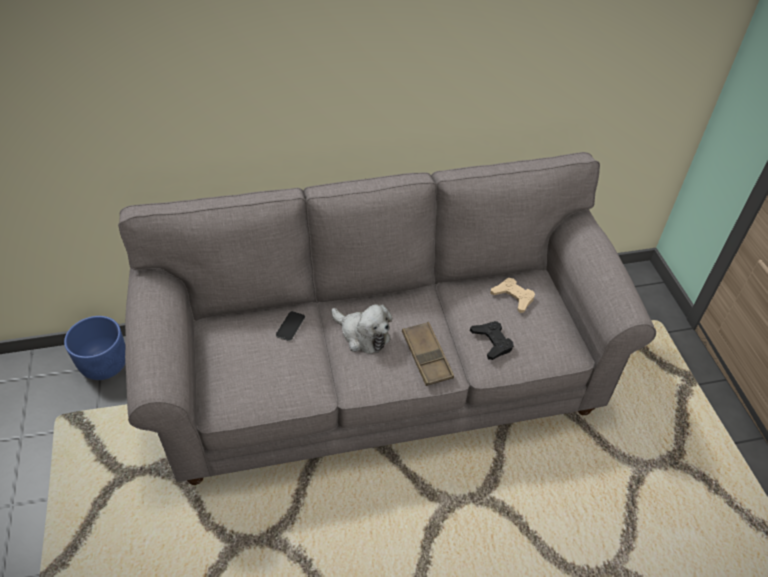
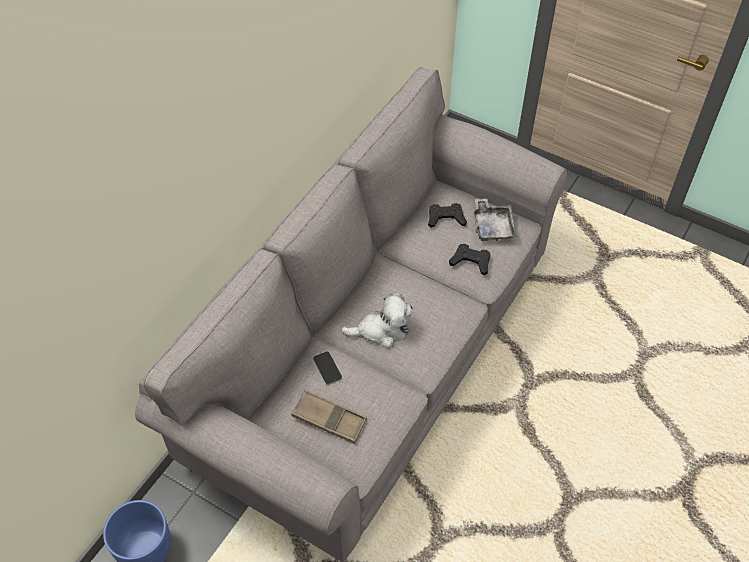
camera: 45 degrees left, 5 degrees up
brown tray [402,322,454,386] -> brown tray moved to [292,390,367,444]
beige game controller [490,278,535,313] -> black game controller [428,203,467,228]
none -> grey tray [473,199,517,241]

